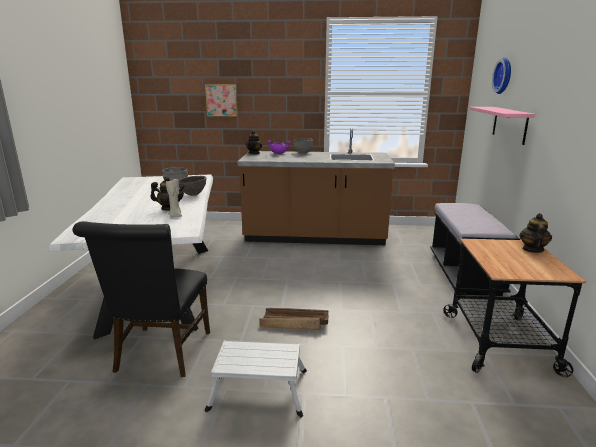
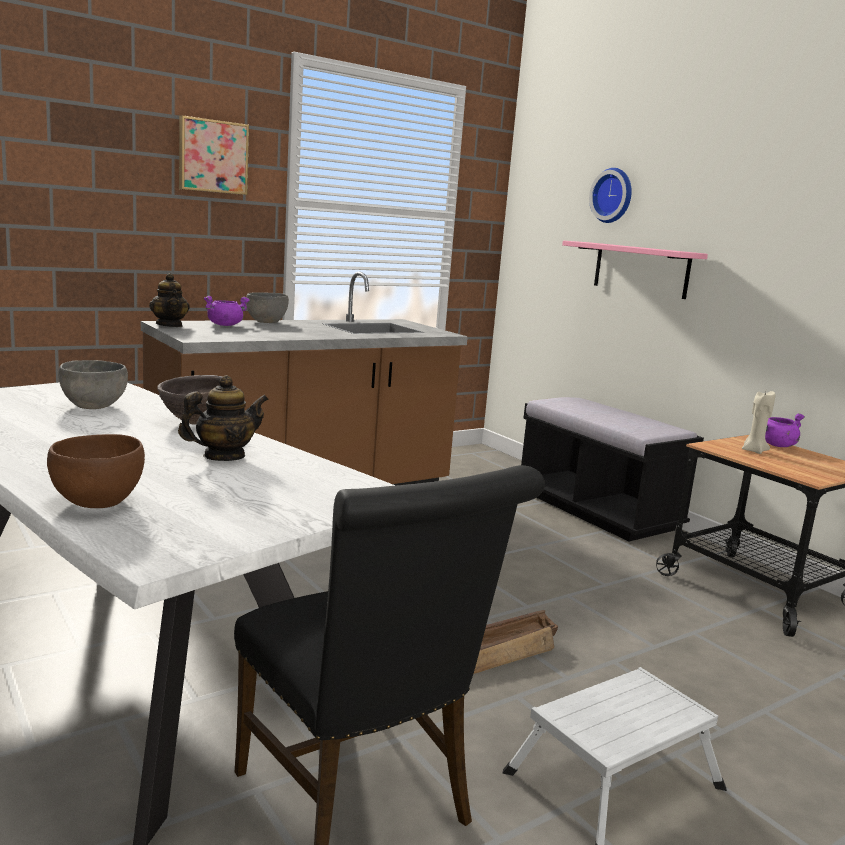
camera: 40 degrees left, 5 degrees down
beige candle [166,178,182,218] -> beige candle moved to [742,391,775,454]
picture [205,84,238,117] -> picture moved to [179,115,249,195]
teapot [519,213,552,253] -> purple cooking pot [765,413,805,447]
none -> brown bowl [47,434,145,508]

